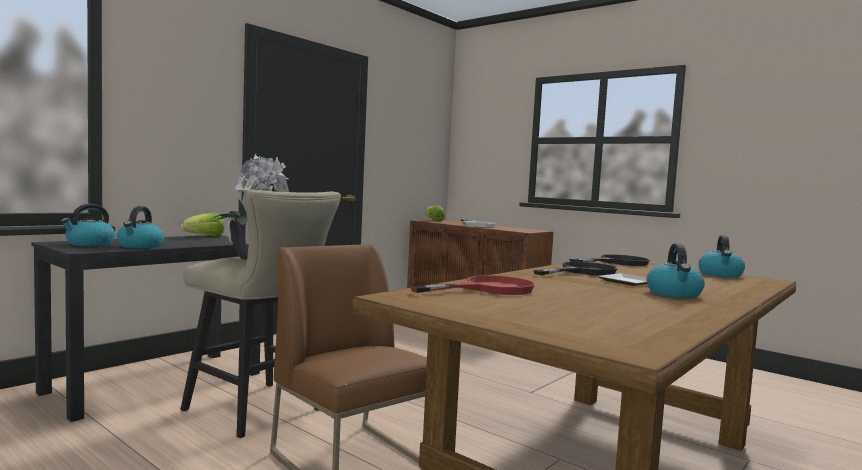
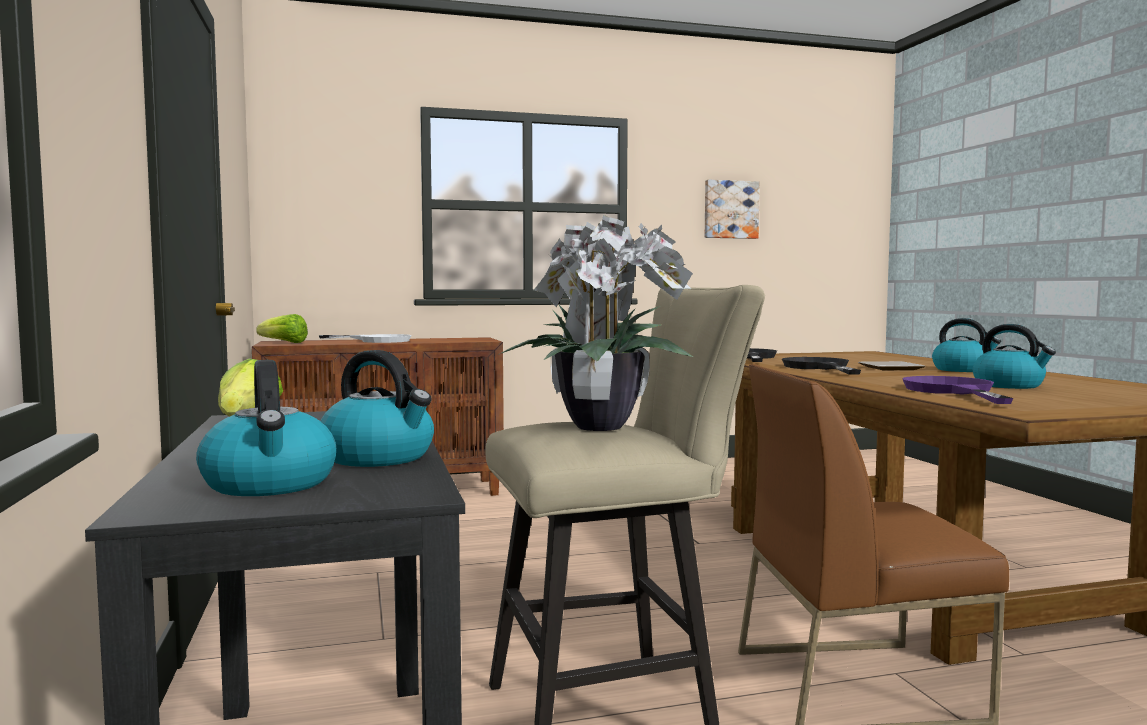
camera: 55 degrees left, 0 degrees up
red frying pan [410,275,536,295] -> purple frying pan [902,376,1013,404]
kettle [698,235,745,278] -> kettle moved to [973,324,1056,389]
none -> picture [705,180,760,239]

